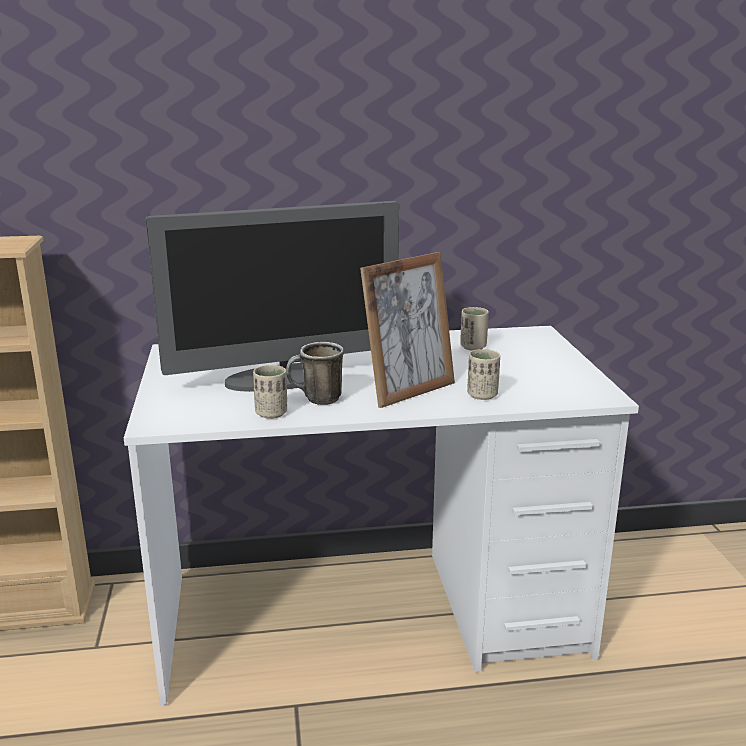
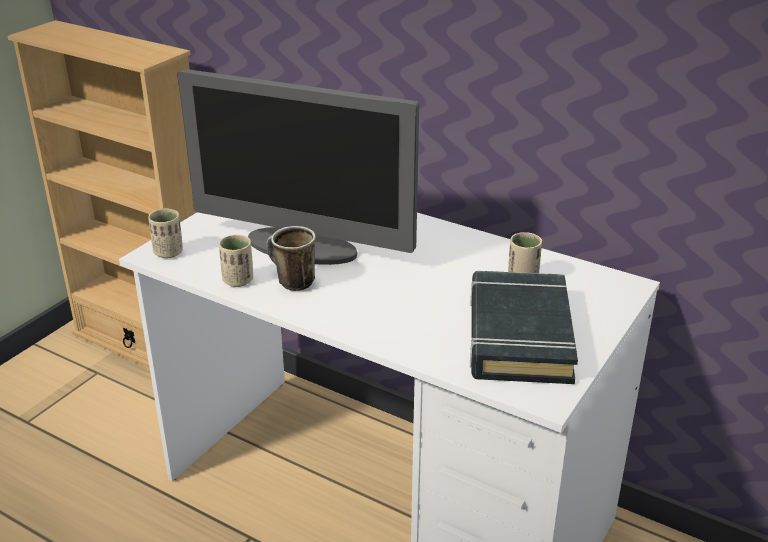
camera: 40 degrees right, 10 degrees up
picture frame [360,252,455,408] -> none
beige cup [467,349,500,400] -> beige cup moved to [148,209,183,258]
none -> black book [470,271,578,384]

